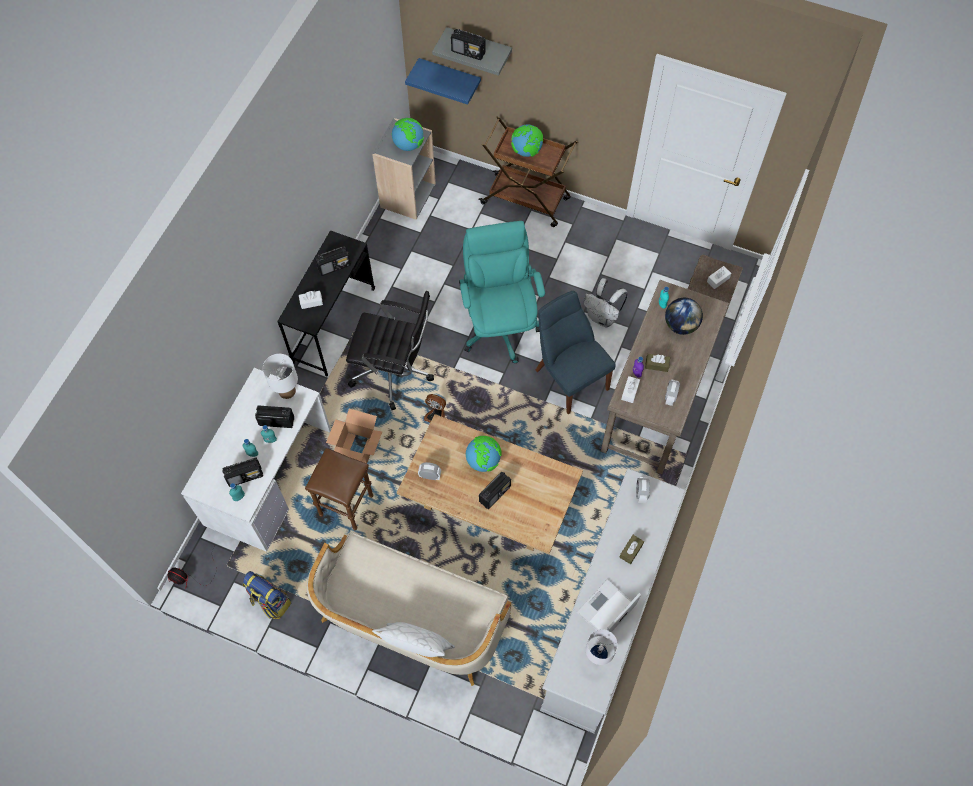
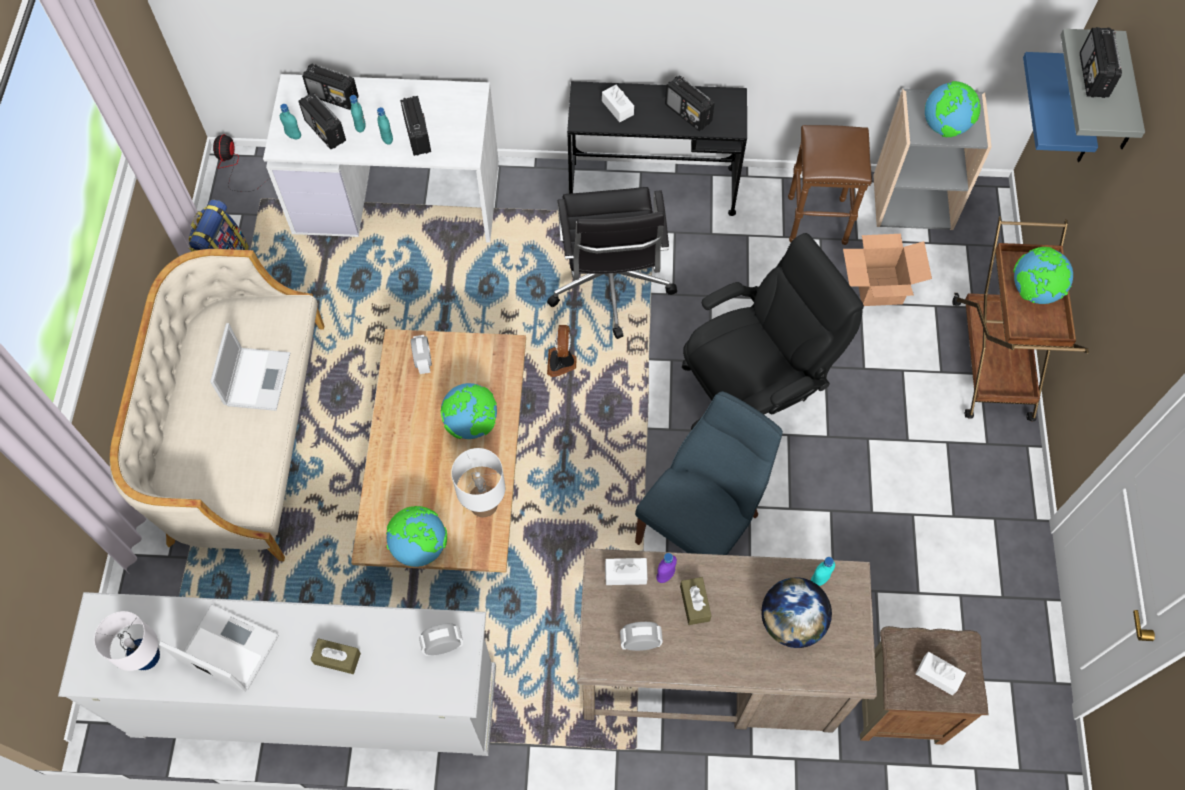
camera: 70 degrees right, 0 degrees up
white table lamp [263,354,298,399] -> white table lamp moved to [451,448,505,517]
brown stool [305,448,373,530] -> brown stool moved to [788,125,872,245]
cardboard box [326,409,382,464] -> cardboard box moved to [843,234,932,306]
white pillow [372,622,455,657] -> none
turquoise office chair [459,221,545,363] -> black office chair [682,233,864,430]
radio [479,472,511,509] -> radio moved to [302,64,359,110]
white backpack [583,278,628,327] -> none
none -> laptop [210,323,290,411]
none -> globe [386,506,447,567]

